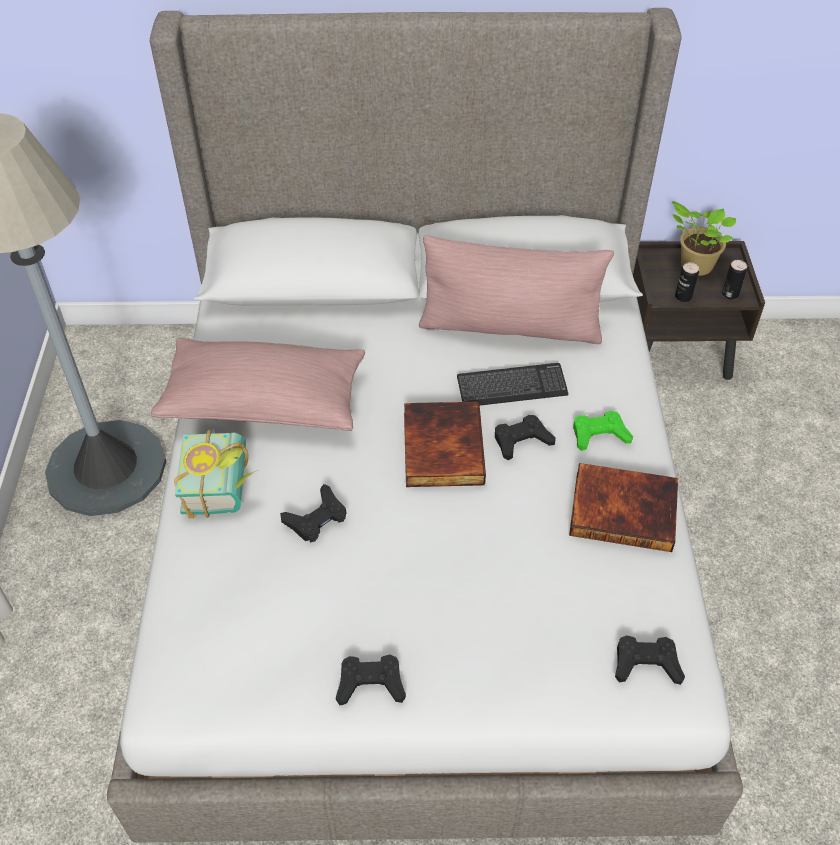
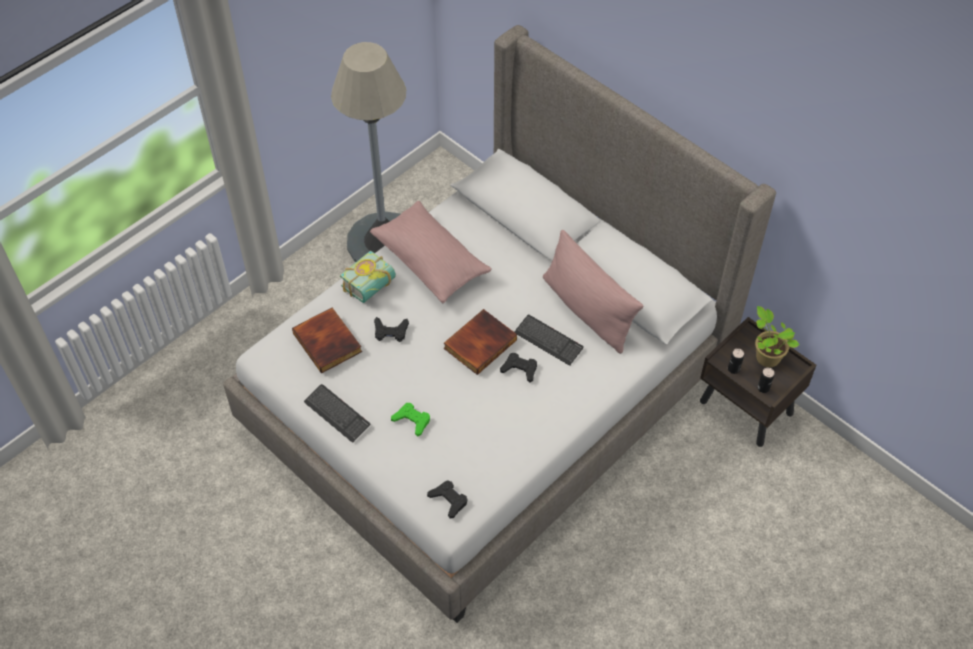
camera: 45 degrees right, 5 degrees up
black game controller [336,654,406,705] -> keyboard [304,384,370,443]
book [569,463,678,552] -> book moved to [292,308,362,373]
green game controller [573,411,633,451] -> green game controller moved to [391,403,430,437]

